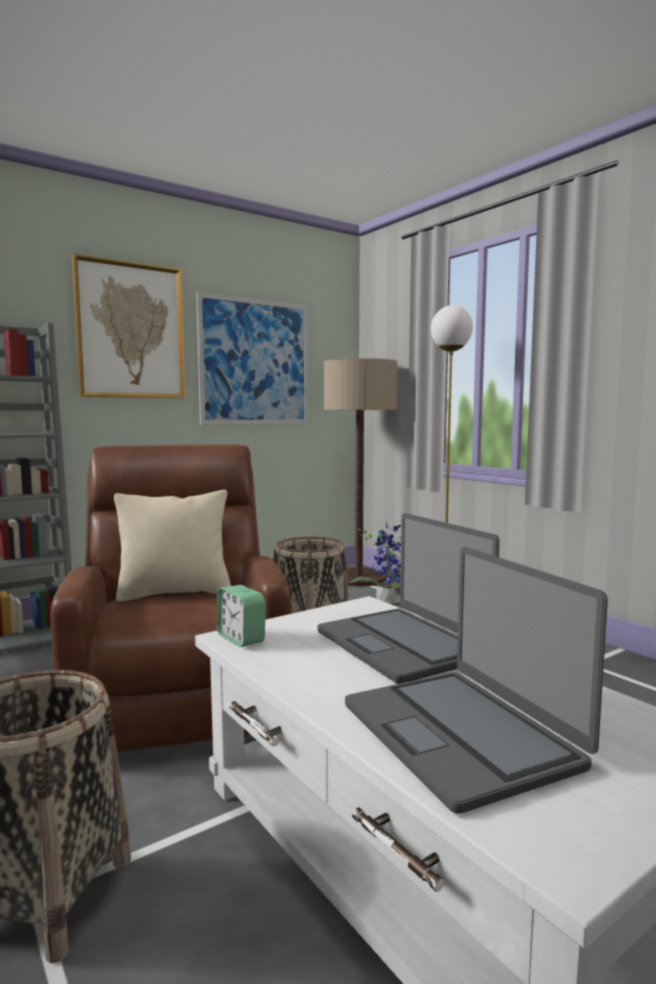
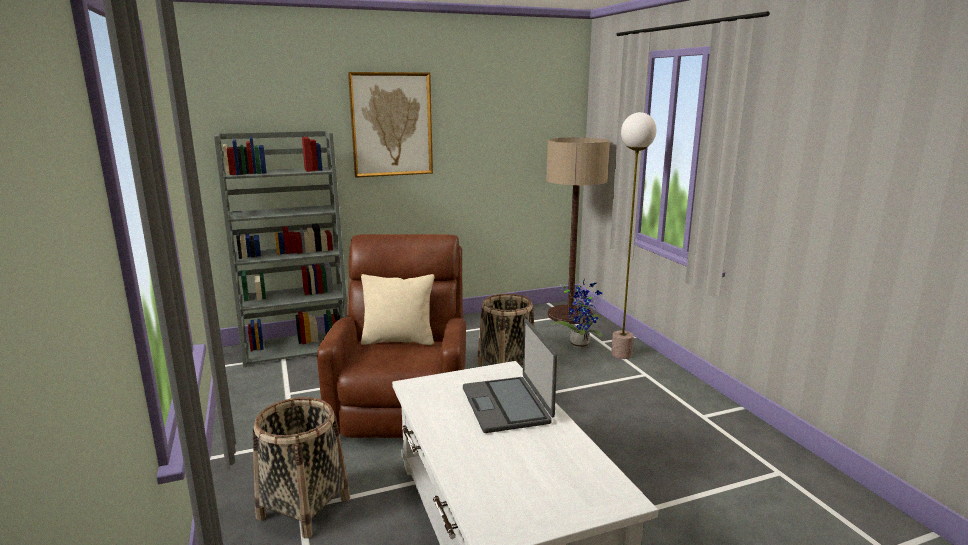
camera: 15 degrees right, 10 degrees up
picture [196,292,308,425] -> none
alarm clock [216,585,266,647] -> none
laptop [345,547,608,814] -> none

